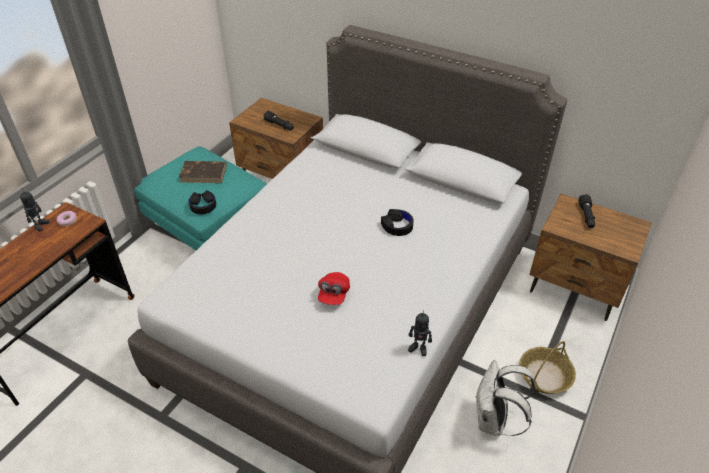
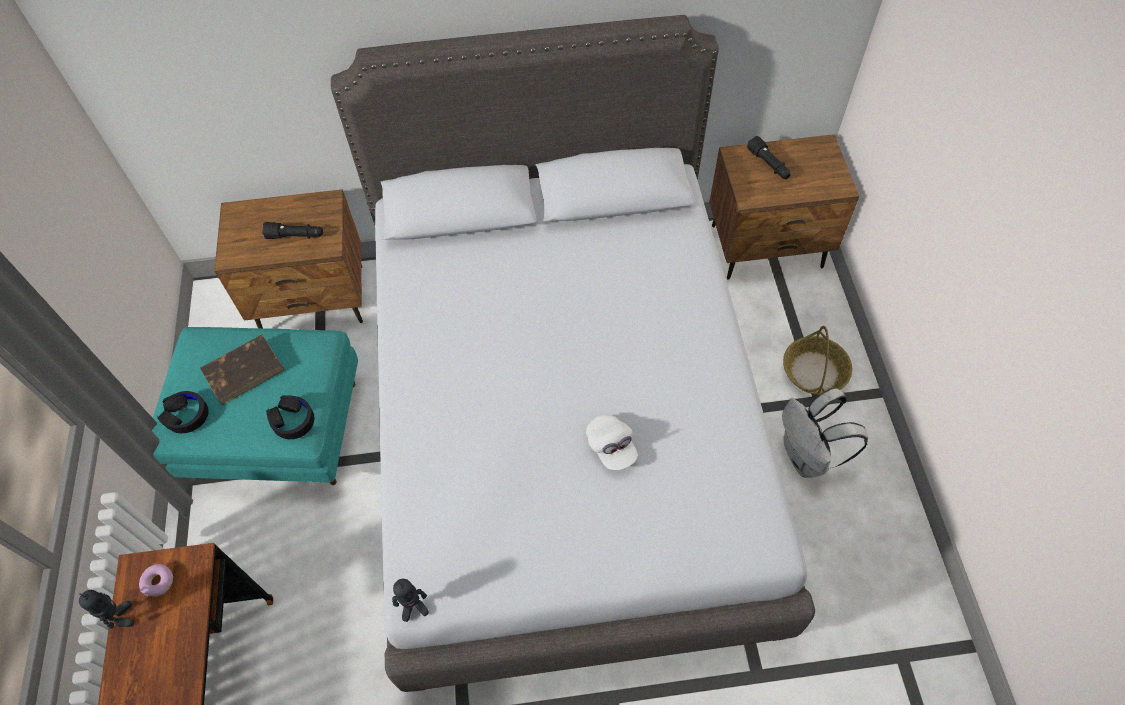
camera: 35 degrees left, 15 degrees up
red cap [318,272,350,305] -> white cap [586,415,638,470]
black headphones [381,209,414,236] -> black headphones moved to [157,391,209,433]
toy robot [408,310,432,356] -> toy robot moved to [392,579,429,622]

